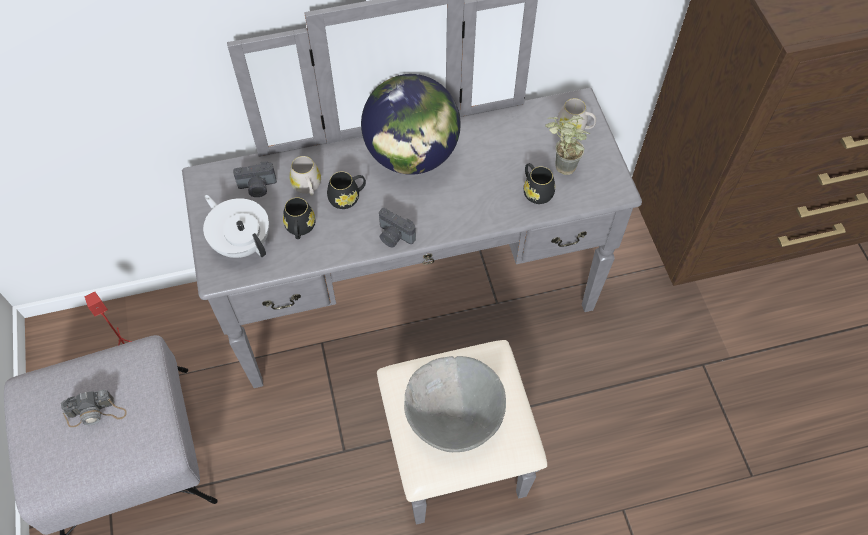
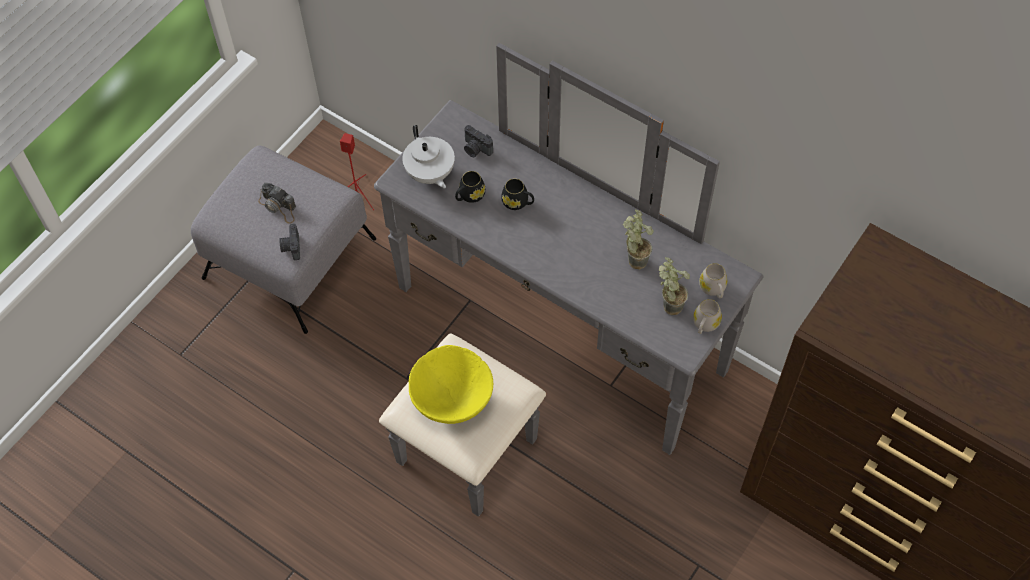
camera: 50 degrees right, 0 degrees up
white teapot [203,195,269,258] -> white teapot turned 150 degrees clockwise [402,125,455,189]
white mug [289,156,321,196] -> white mug moved to [693,299,722,334]
globe [361,74,460,175] -> none
camera [379,208,416,248] -> camera moved to [279,224,300,260]
grey bowl [404,356,506,452] -> yellow bowl [409,345,493,424]
black mug [524,163,555,204] -> none
none -> potted plant [623,209,654,270]

